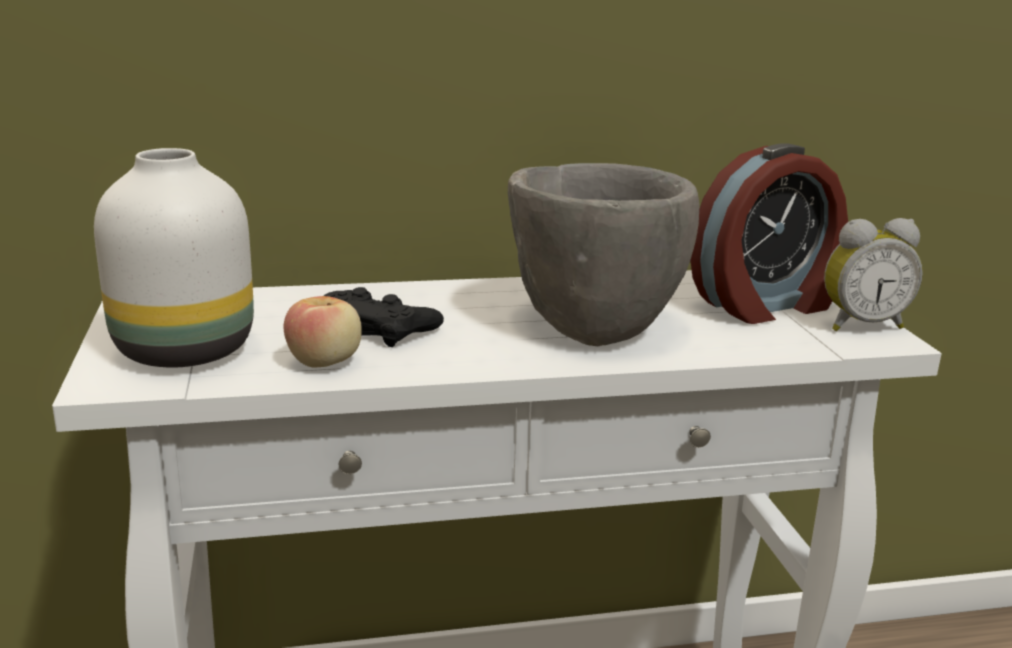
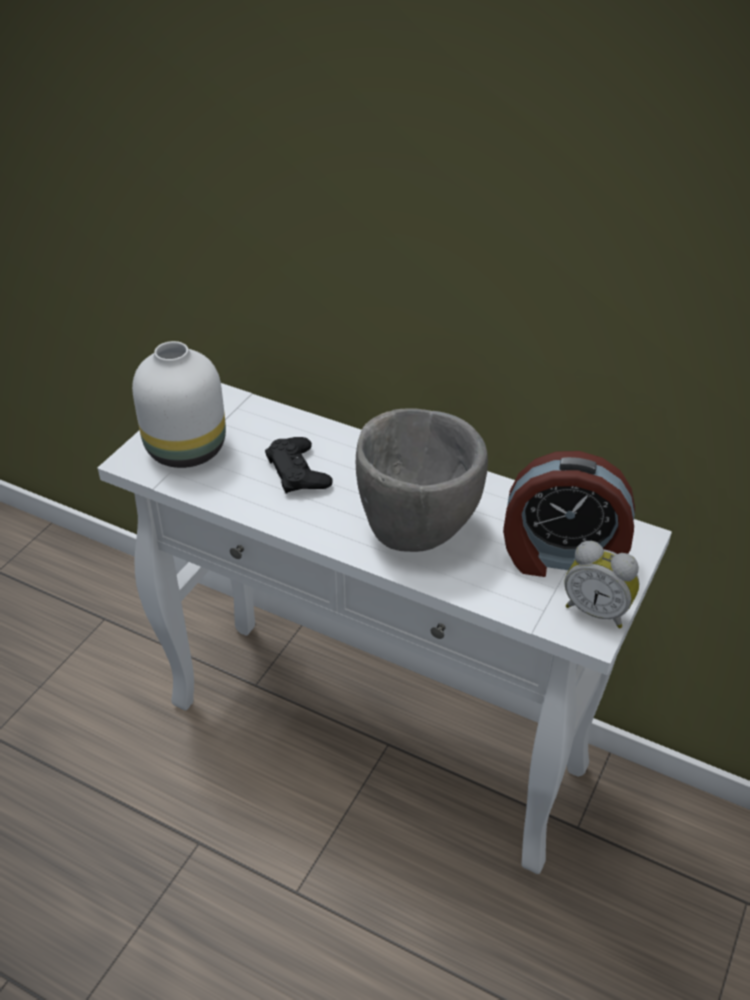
camera: 40 degrees right, 20 degrees up
apple [284,296,362,367] -> none

